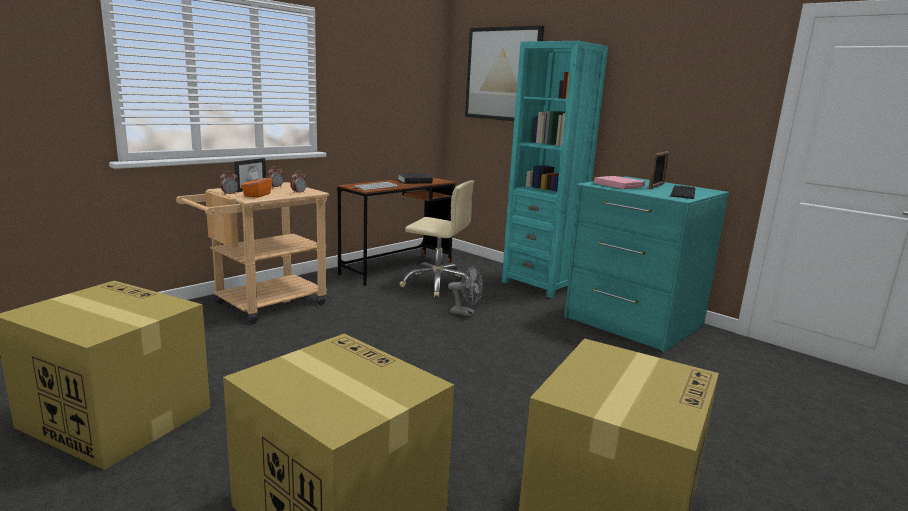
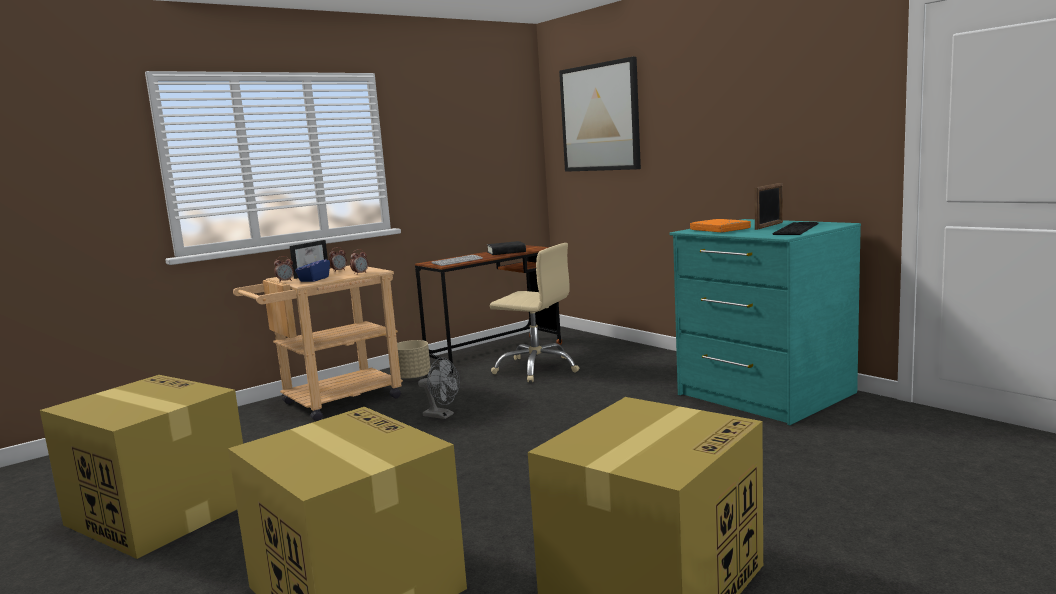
camera: 10 degrees right, 5 degrees down
orange tissue box [241,172,272,198] -> blue tissue box [295,254,330,282]
grey fan [448,267,483,317] -> grey fan moved to [418,357,460,419]
turquoise bookcase [502,41,608,298] -> none
pink book [594,176,645,189] -> orange book [690,219,751,232]
none -> beige planter [397,340,431,381]

